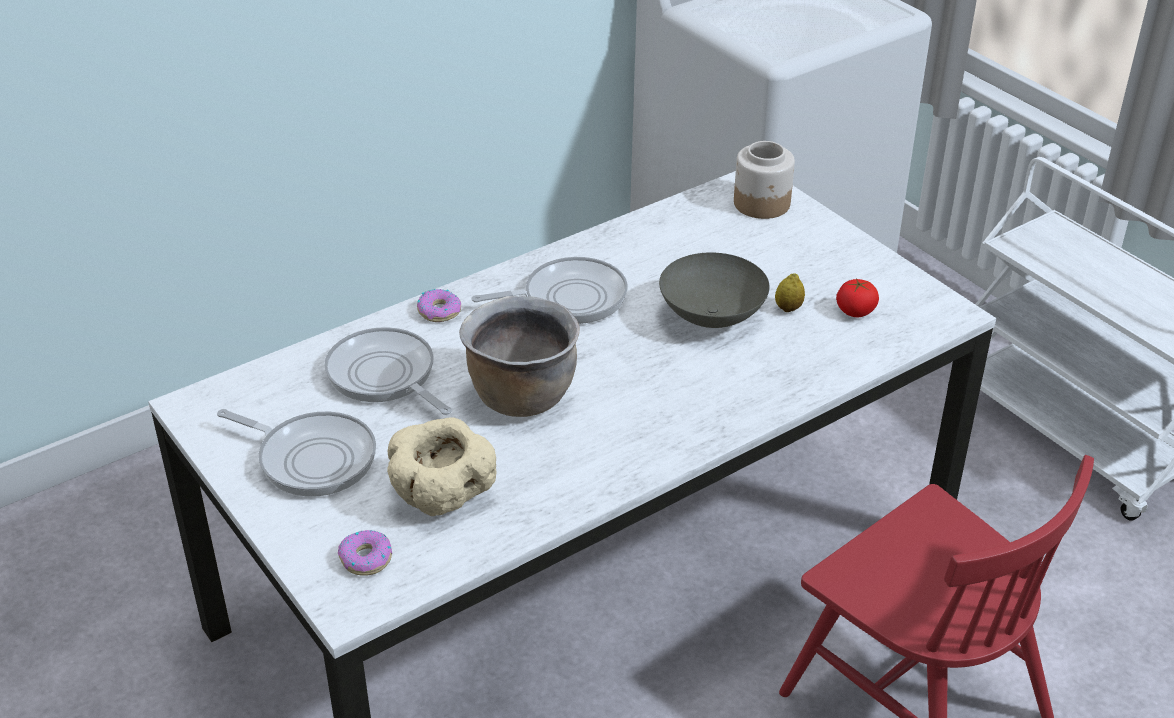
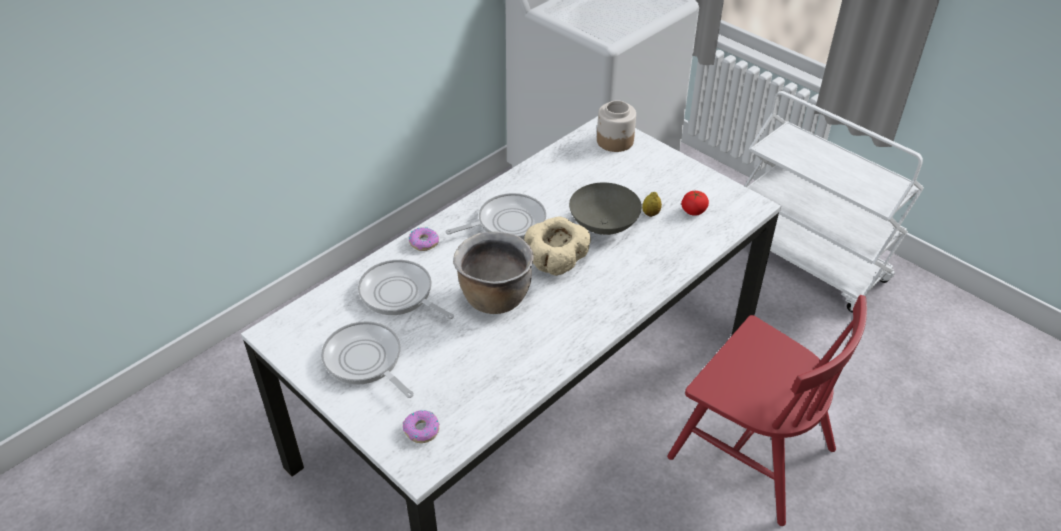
camera: 10 degrees left, 5 degrees up
frying pan [217,409,376,497] -> frying pan turned 150 degrees counterclockwise [321,321,414,398]
beige bowl [387,418,497,516] -> beige bowl moved to [524,216,591,276]

